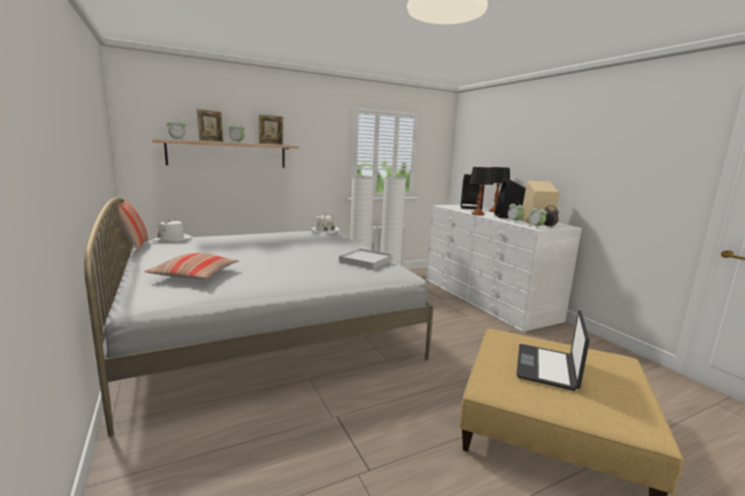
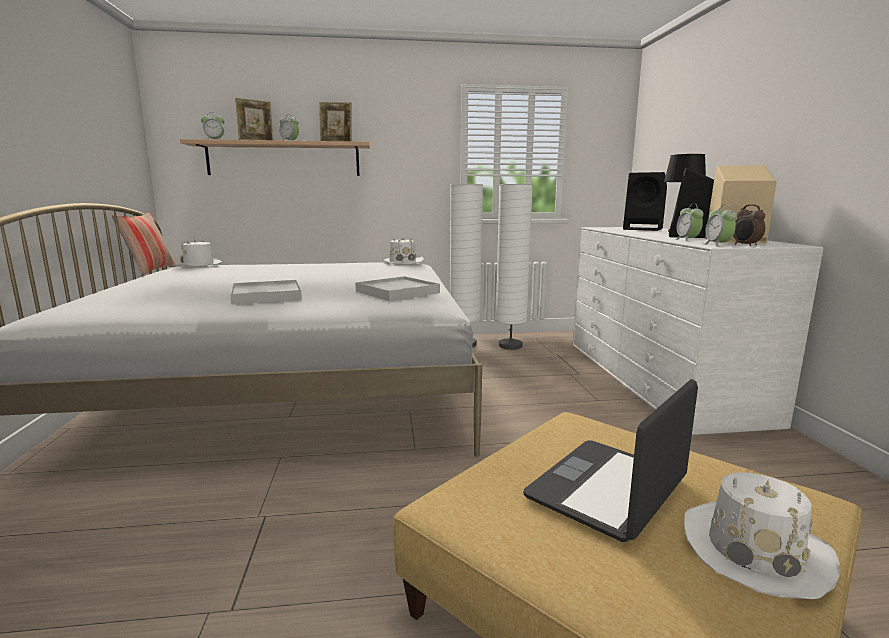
camera: 20 degrees right, 0 degrees up
pillow [144,253,239,279] -> none
table lamp [469,167,494,215] -> none
none -> white tray [230,280,302,305]
none -> white hat [685,472,840,599]

